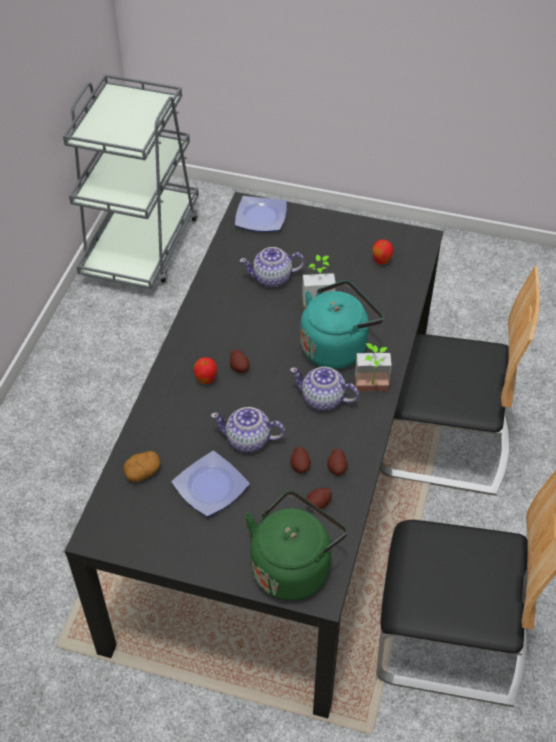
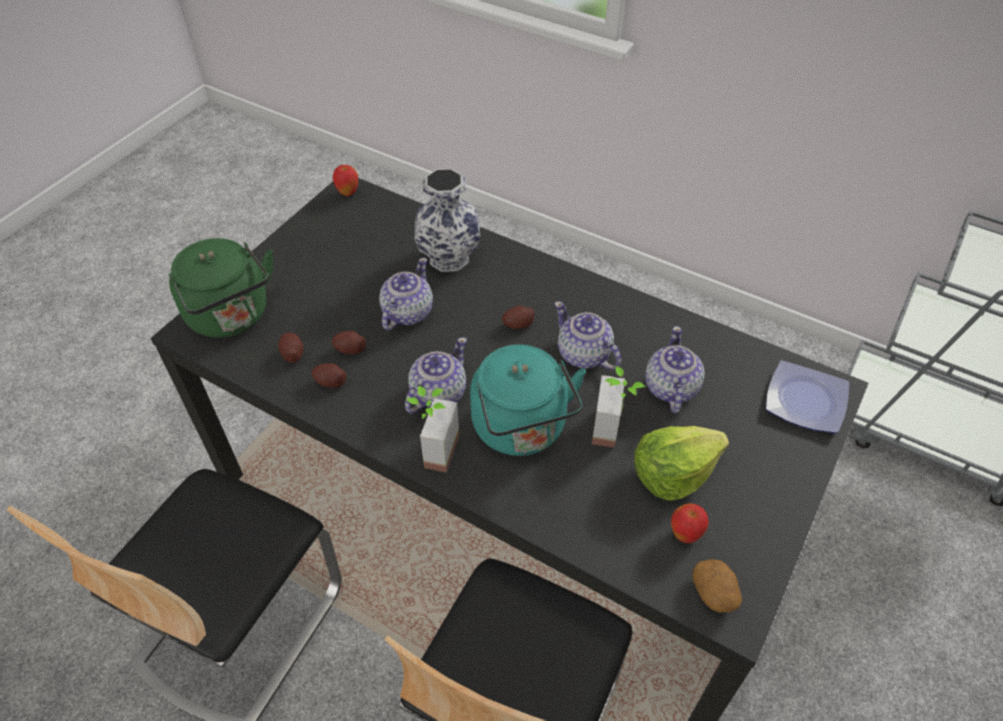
camera: 105 degrees right, 0 degrees up
potato [124,451,160,482] -> potato moved to [692,559,742,613]
plate [172,451,250,517] -> none
apple [193,357,217,384] -> apple moved to [333,165,358,196]
none -> vase [415,169,480,272]
none -> teapot [554,301,621,370]
none -> lettuce [634,426,729,501]

